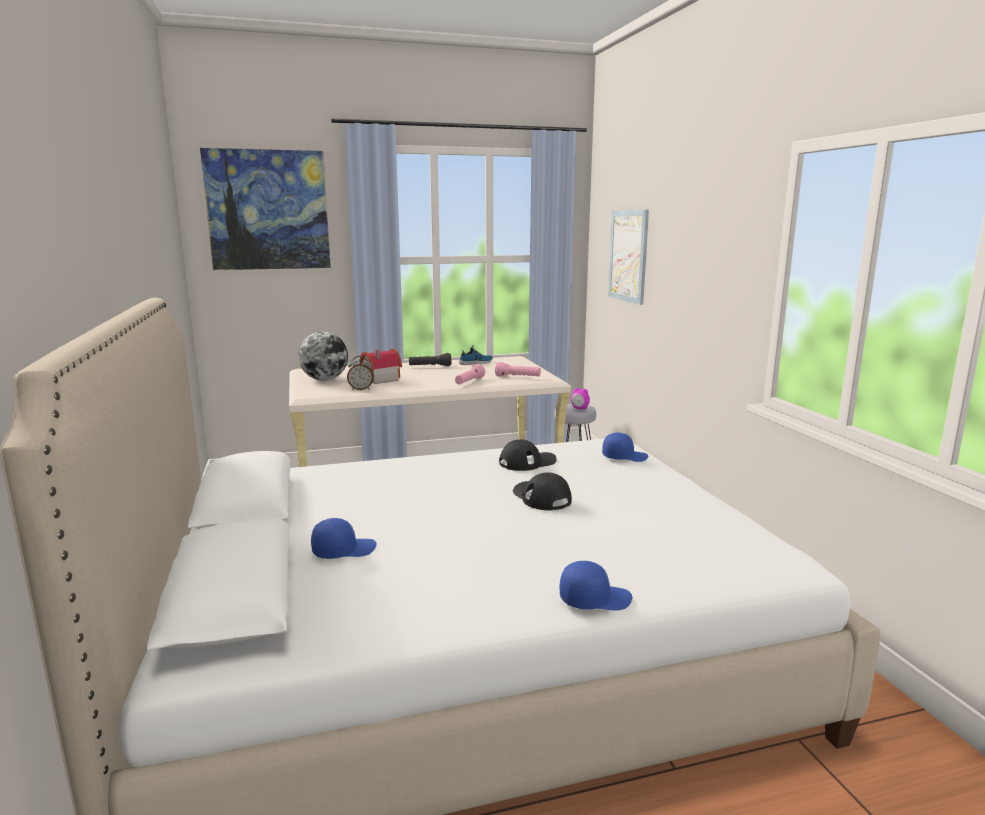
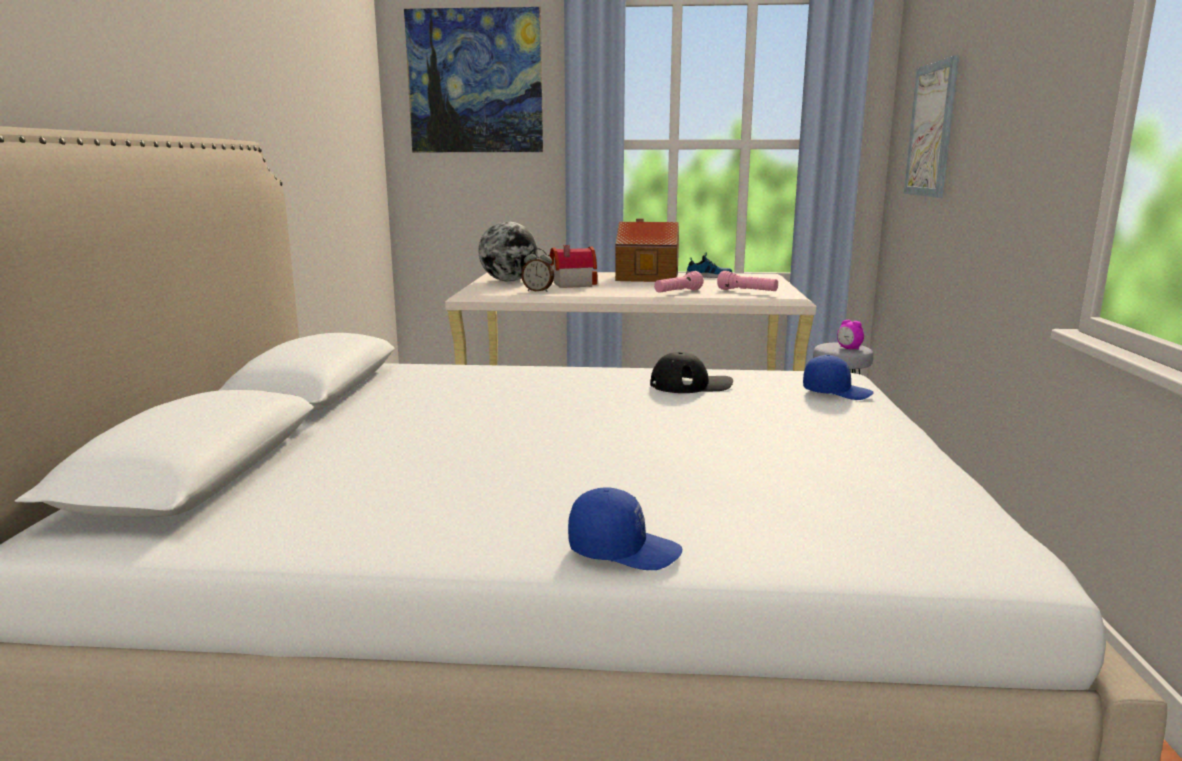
camera: 20 degrees right, 0 degrees up
blue cap [311,518,377,559] -> none
black flashlight [409,353,451,366] -> toy house [615,218,679,282]
black cap [513,473,572,510] -> none

